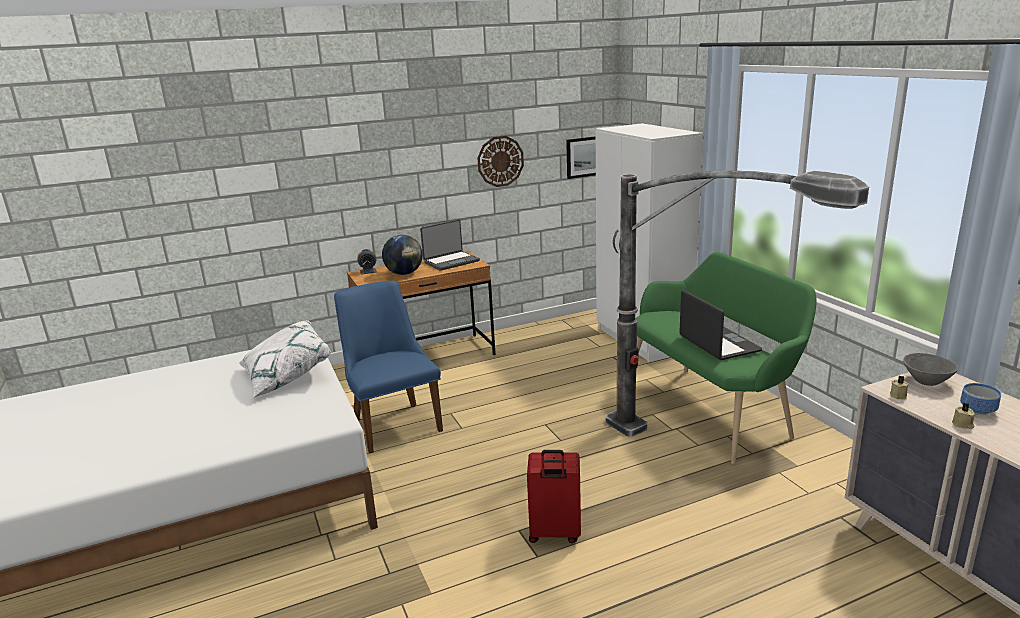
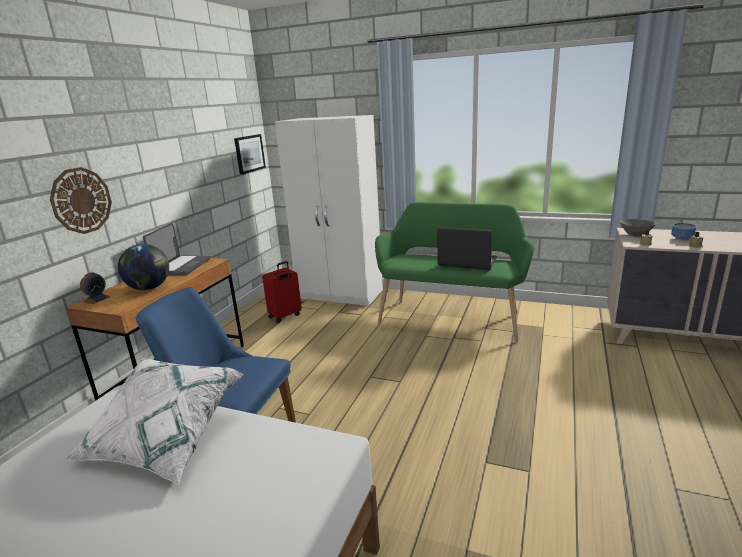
camera: 45 degrees left, 0 degrees up
wall clock [477,136,524,187] -> wall clock moved to [50,167,112,234]
red suitcase [527,450,581,543] -> red suitcase moved to [262,261,302,323]
floor lamp [605,170,869,437] -> none

